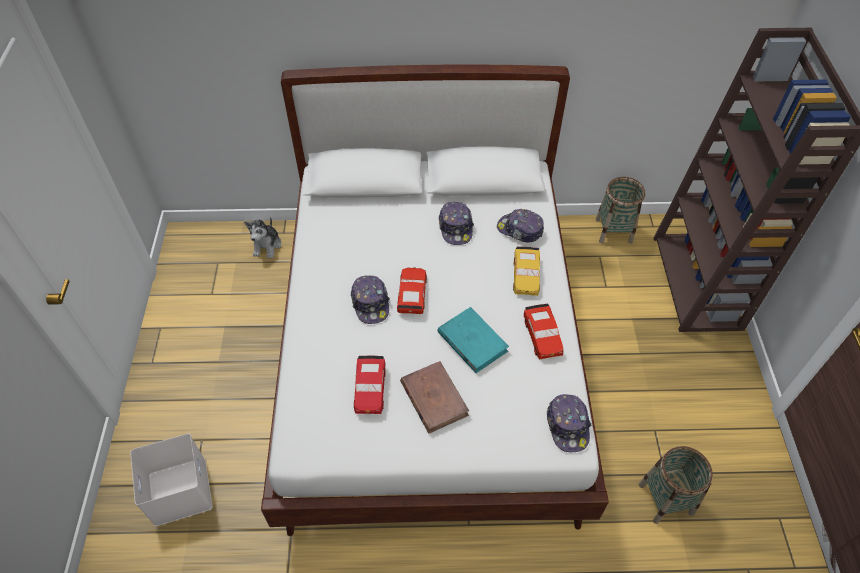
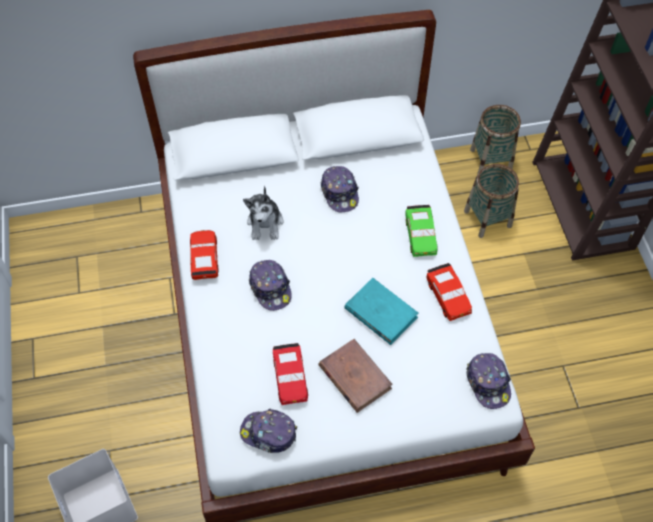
camera: 10 degrees left, 5 degrees up
plush toy [244,217,281,259] -> plush toy moved to [243,186,284,240]
red toy car [397,267,427,314] -> red toy car moved to [190,230,219,280]
cap [497,209,544,242] -> cap moved to [240,409,297,453]
yellow toy car [513,247,540,296] -> green toy car [405,205,438,257]
basket [639,446,712,524] -> basket moved to [464,164,519,238]

